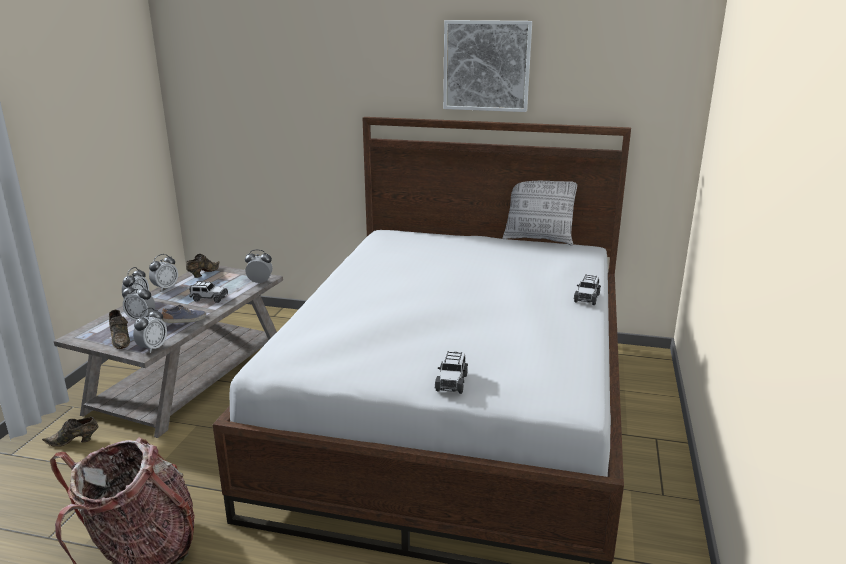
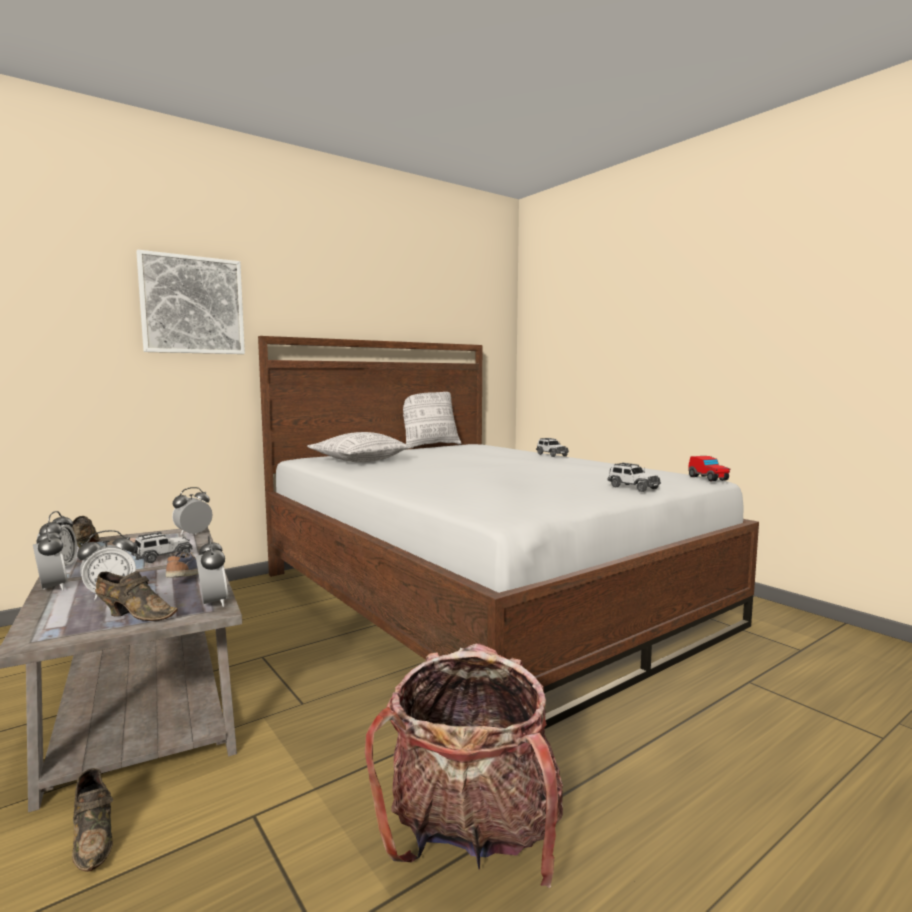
camera: 50 degrees left, 15 degrees down
brown shoe [42,417,98,447] -> brown shoe turned 60 degrees counterclockwise [72,768,113,872]
picture [443,20,532,112] -> picture moved to [136,250,245,354]
none -> pillow [307,432,413,462]
none -> toy car [688,456,731,481]

